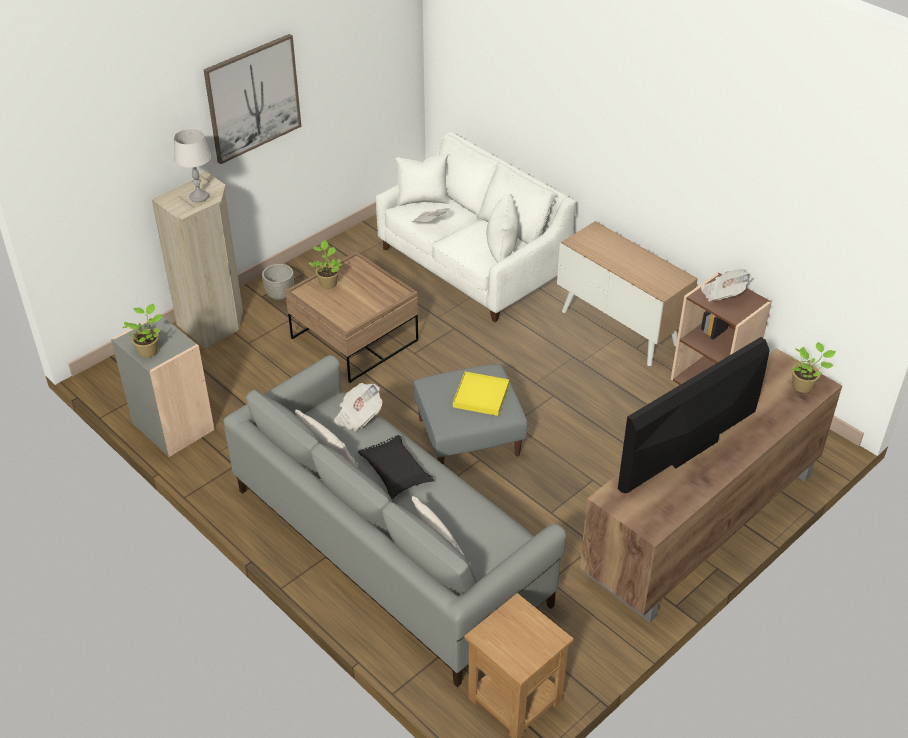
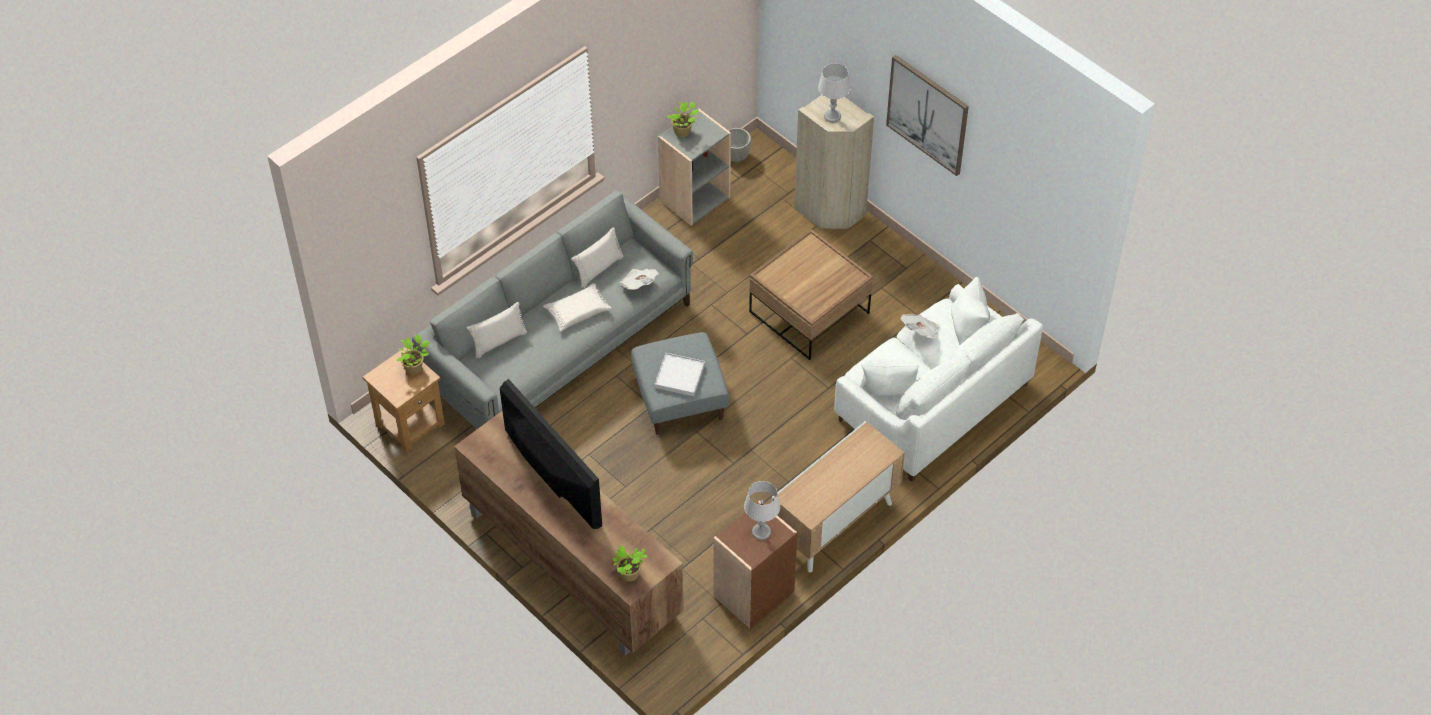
camera: 90 degrees right, 10 degrees up
grey planter [262,264,294,301] -> grey planter moved to [728,128,751,162]
potted plant [309,240,343,289] -> potted plant moved to [397,334,430,375]
black pillow [358,435,434,499] -> white pillow [543,283,612,332]
yellow tray [453,372,509,416] -> white tray [654,353,705,396]
newspaper [701,269,752,302] -> grey table lamp [744,481,780,540]

